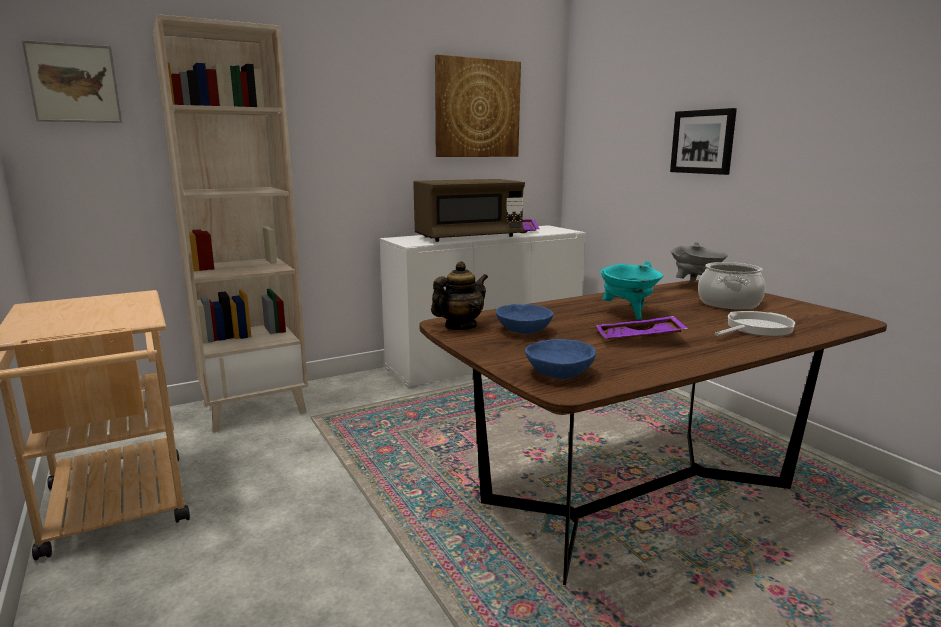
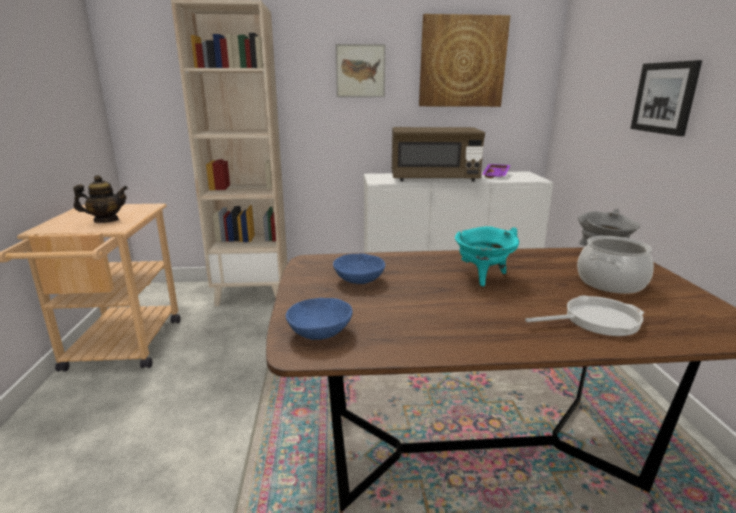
camera: 25 degrees right, 5 degrees up
picture [22,40,122,123] -> picture moved to [335,44,386,97]
teapot [431,261,488,330] -> teapot moved to [73,175,128,223]
purple tray [596,316,689,339] -> none

